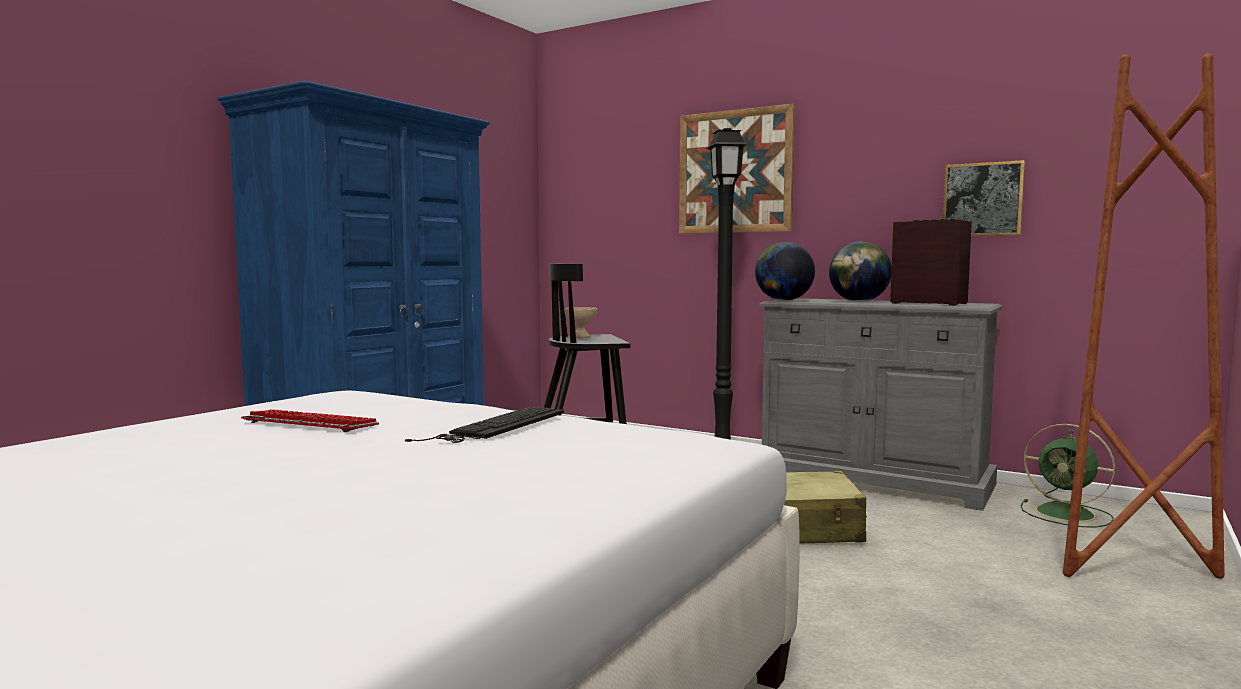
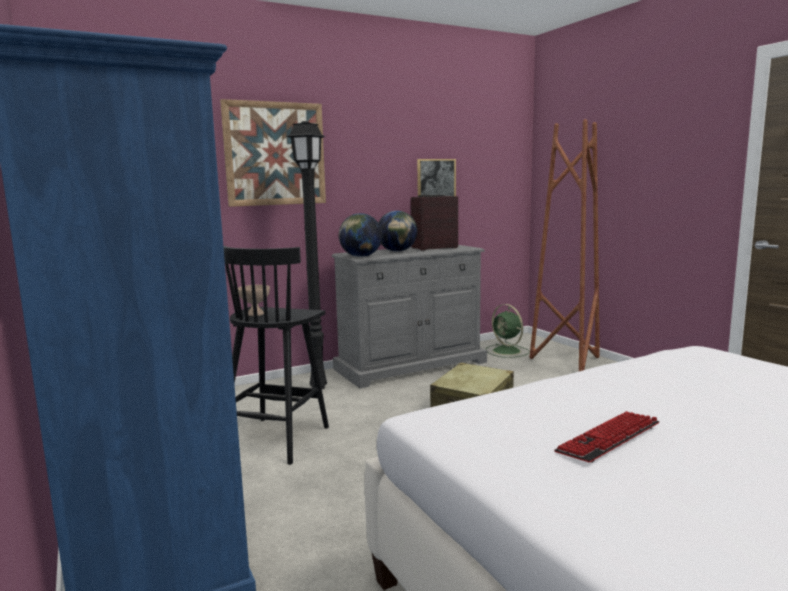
camera: 60 degrees left, 5 degrees up
keyboard [405,407,564,443] -> none
green fan [1021,424,1115,528] -> green fan turned 75 degrees clockwise [486,304,530,358]

